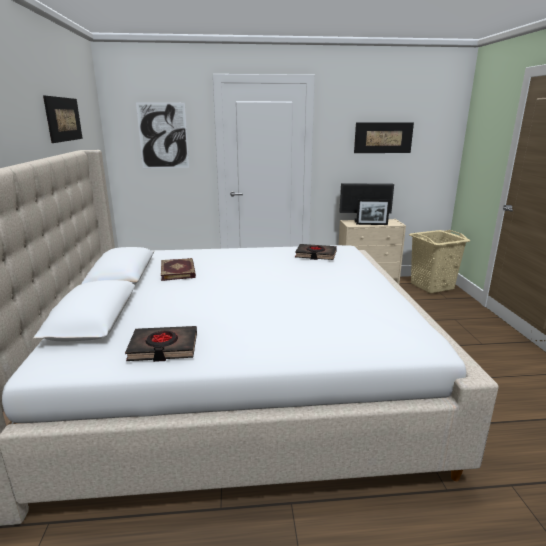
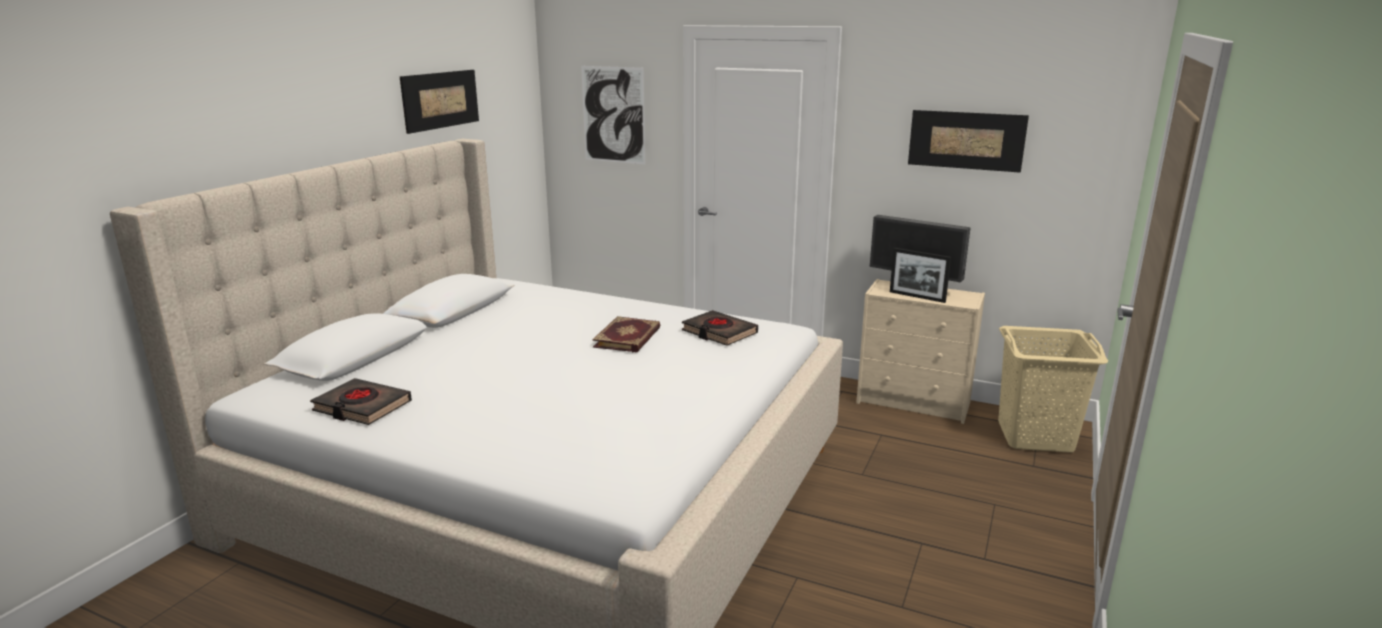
camera: 30 degrees right, 0 degrees up
book [161,258,196,281] -> book moved to [592,316,661,352]

